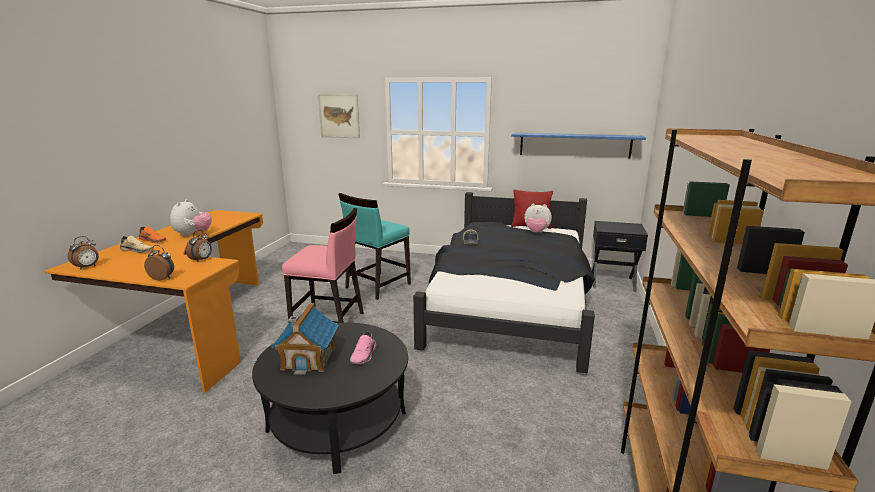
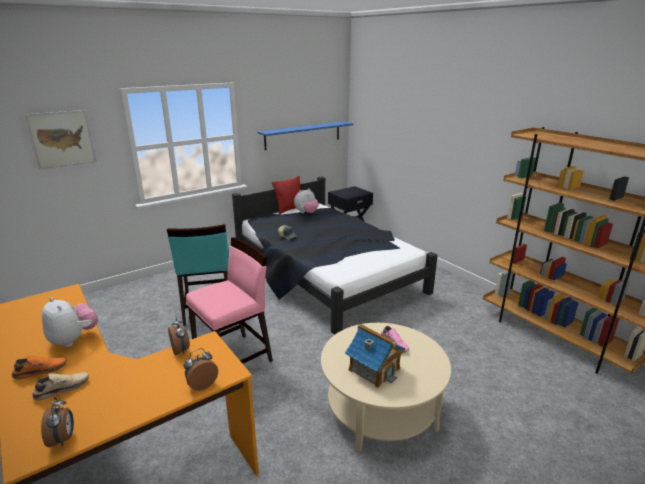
camera: 50 degrees left, 5 degrees up
black coffee table [252,323,408,474] -> beige coffee table [321,323,451,452]

